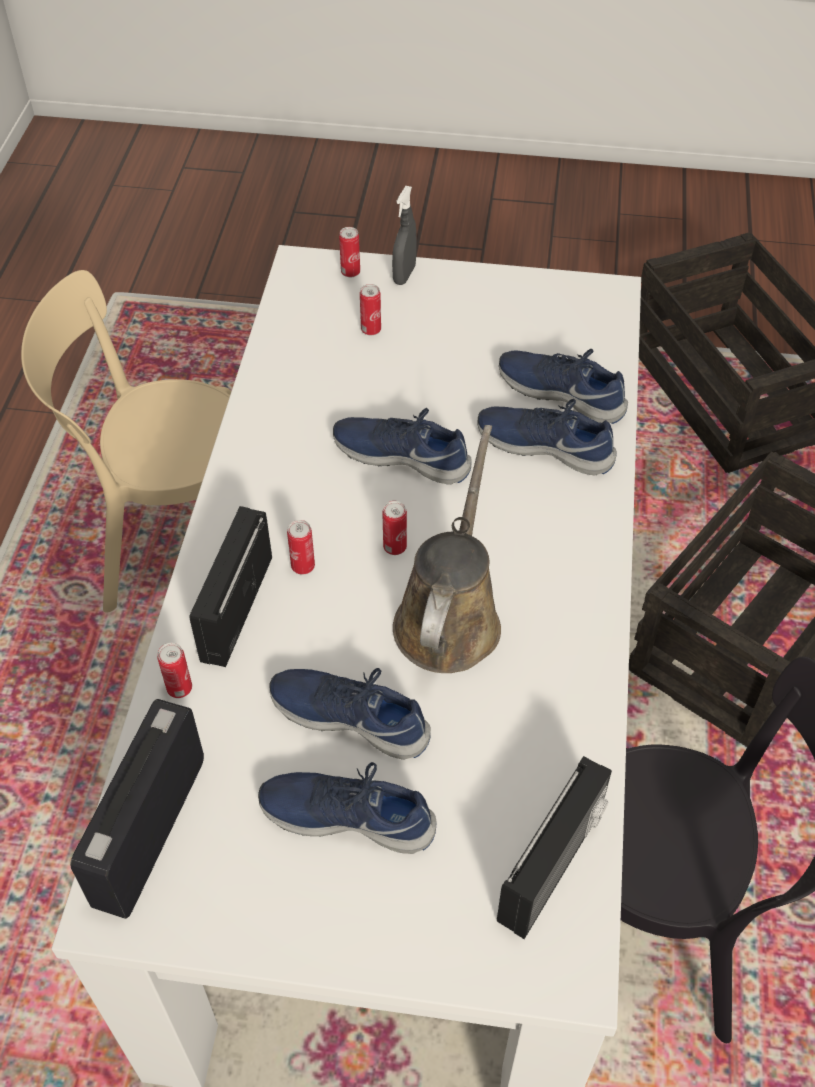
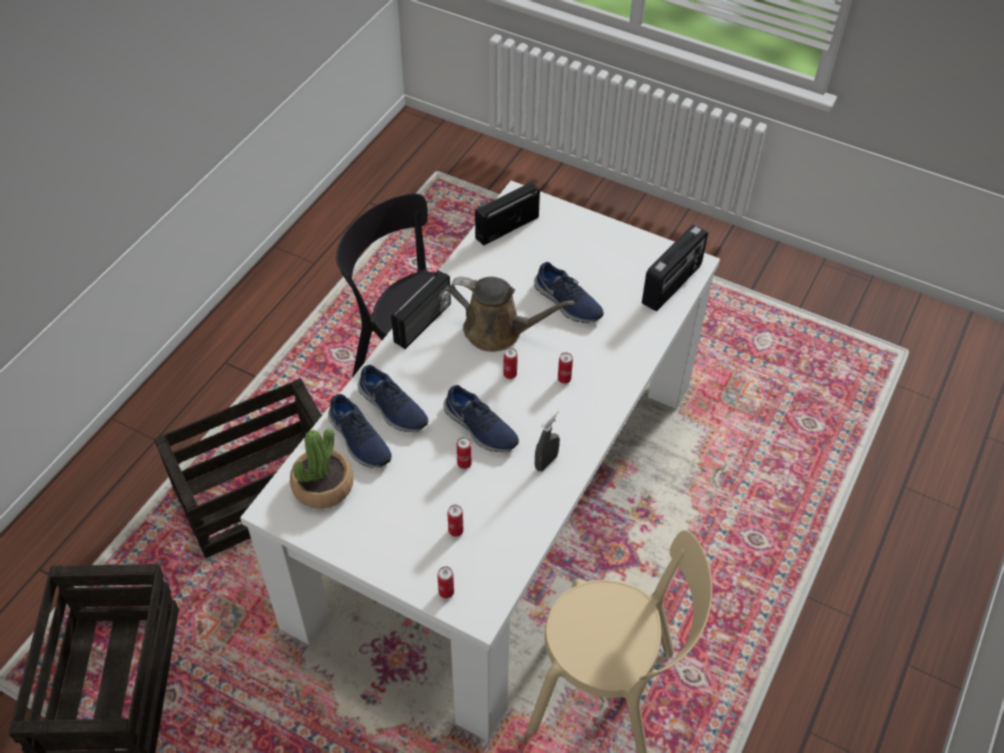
camera: 160 degrees left, 0 degrees up
can [158,643,192,698] -> can moved to [457,437,472,469]
radio [189,506,272,667] -> radio moved to [391,270,451,349]
blue shoe [258,762,436,854] -> none
grey spray bottle [392,186,416,285] -> grey spray bottle moved to [535,410,560,471]
brown watering can [393,425,501,673] -> brown watering can turned 105 degrees counterclockwise [449,277,575,352]
none -> potted plant [290,428,353,509]

